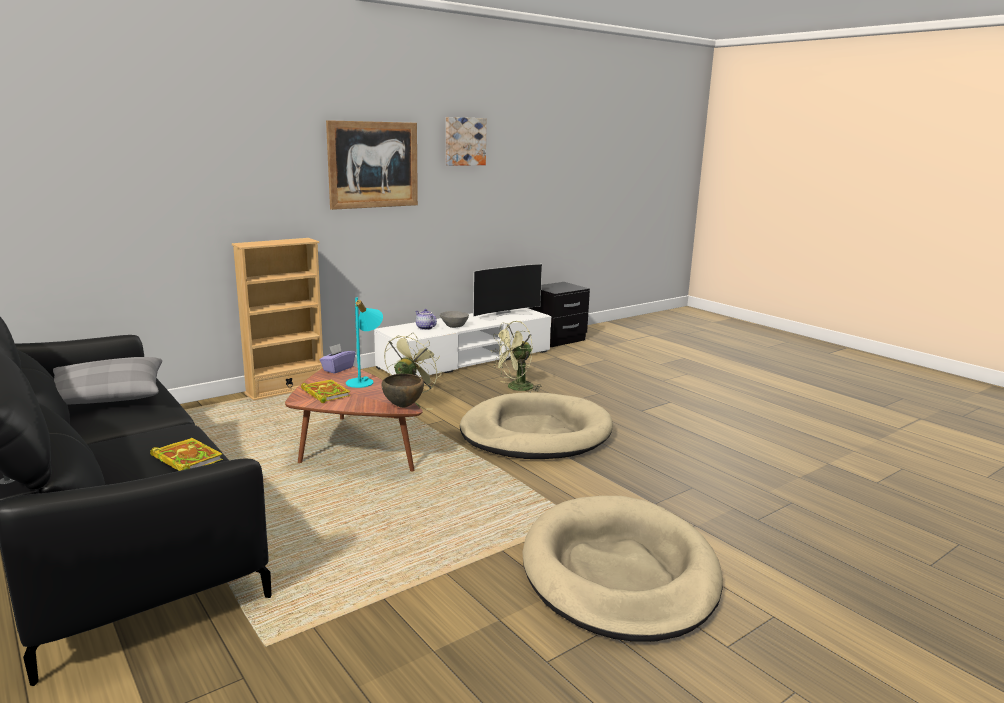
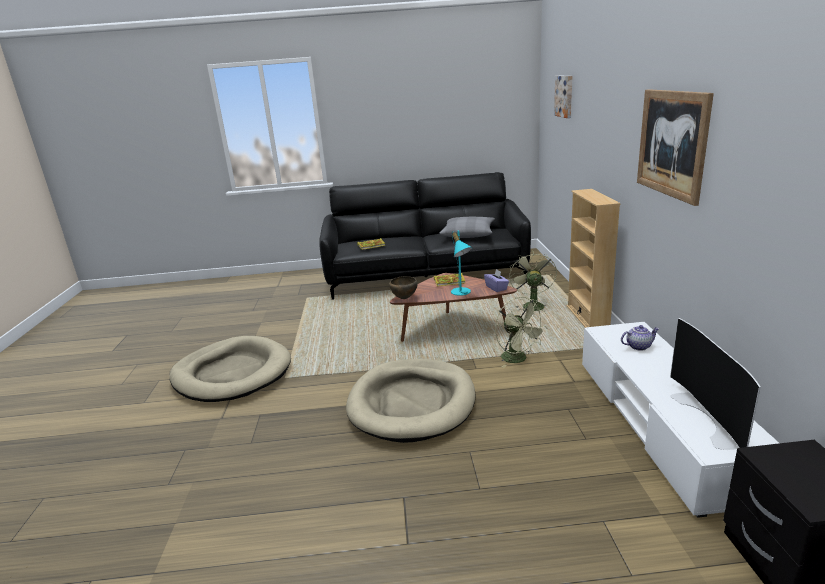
camera: 125 degrees right, 5 degrees up
grey bowl [440,311,469,328] -> none
picture [446,117,487,166] -> picture moved to [554,76,573,118]
green fan [491,321,542,392] -> green fan moved to [509,252,557,311]

